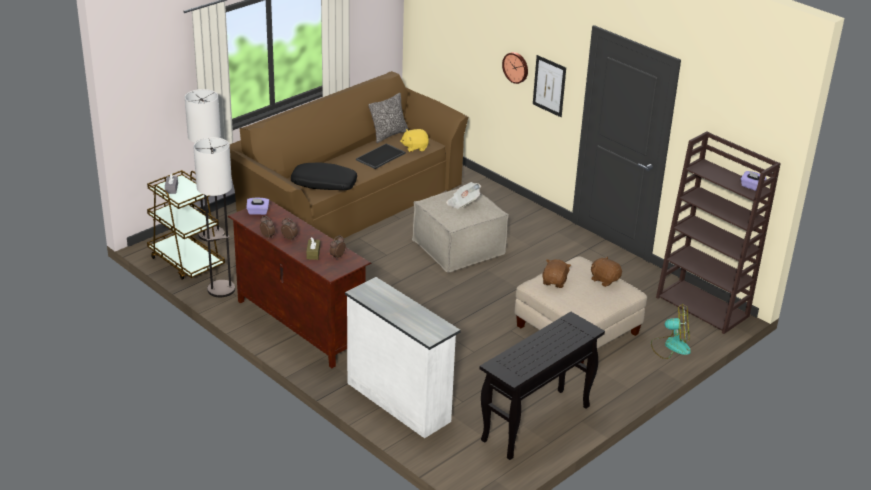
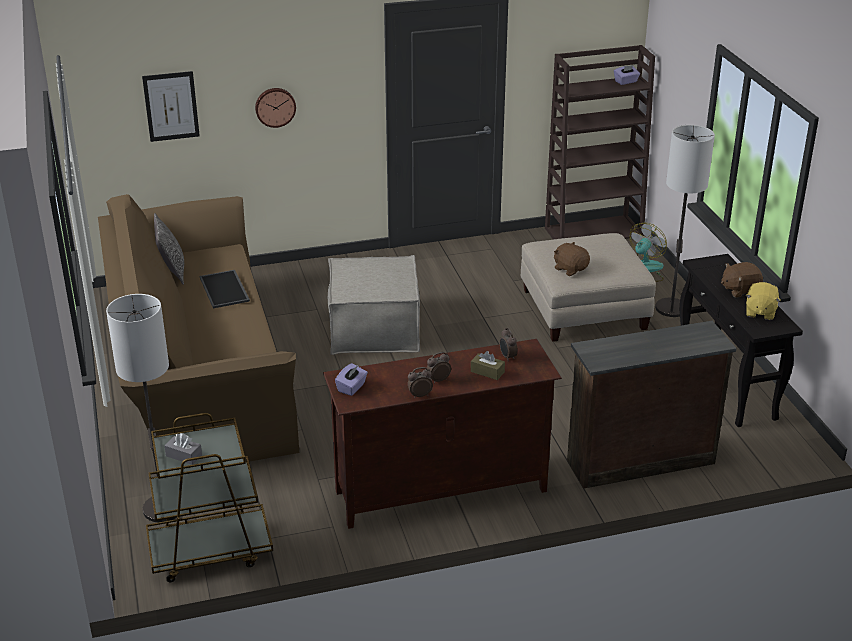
camera: 60 degrees left, 0 degrees up
floor lamp [193,137,235,297] -> floor lamp moved to [655,125,715,317]
black pillow [291,162,357,190] -> none
white dresser [345,277,461,438] -> brown dresser [567,321,736,488]
yellow plush toy [400,129,429,152] -> yellow plush toy moved to [746,282,781,320]
newspaper [446,182,481,209] -> none
picture [533,55,566,117] -> picture moved to [142,71,200,142]
brown plush toy [591,256,622,287] -> brown plush toy moved to [721,262,763,298]

